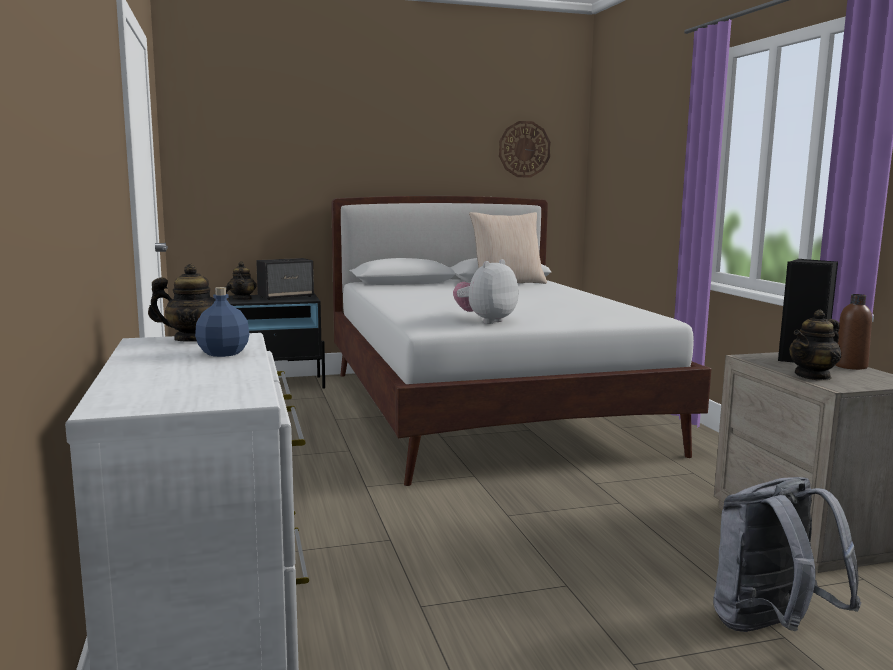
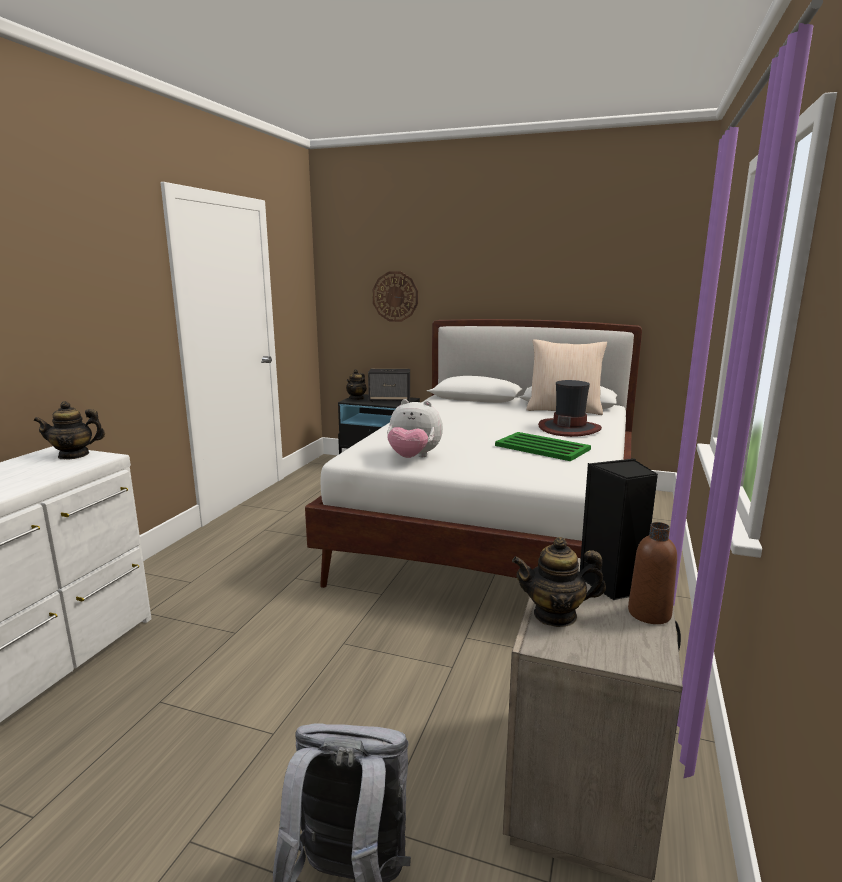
camera: 35 degrees right, 5 degrees up
teapot [148,264,234,342] -> teapot turned 135 degrees clockwise [33,401,105,460]
blue bottle [195,287,250,357] -> none
plush toy [453,259,519,324] -> plush toy turned 150 degrees counterclockwise [387,399,443,458]
wall clock [499,121,551,177] -> wall clock moved to [372,272,418,322]
none -> green tray [495,432,591,461]
none -> hat [538,380,602,437]

